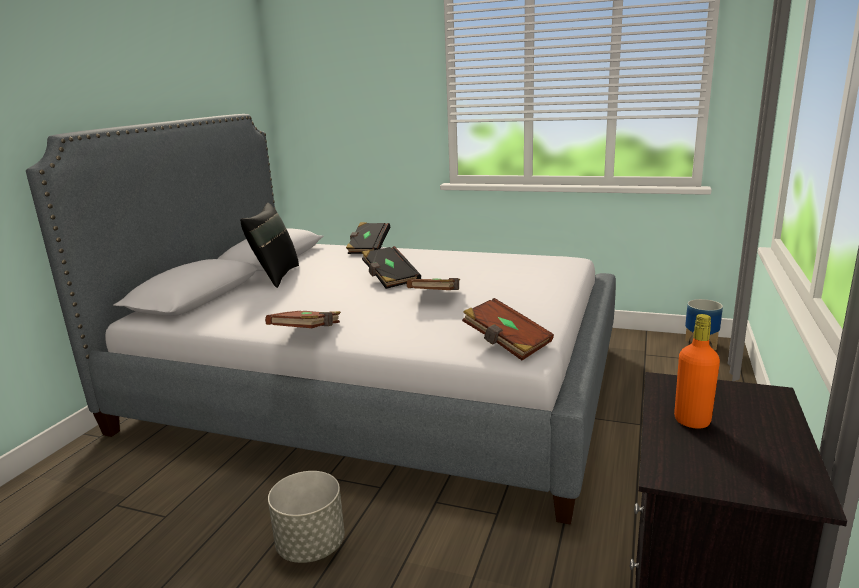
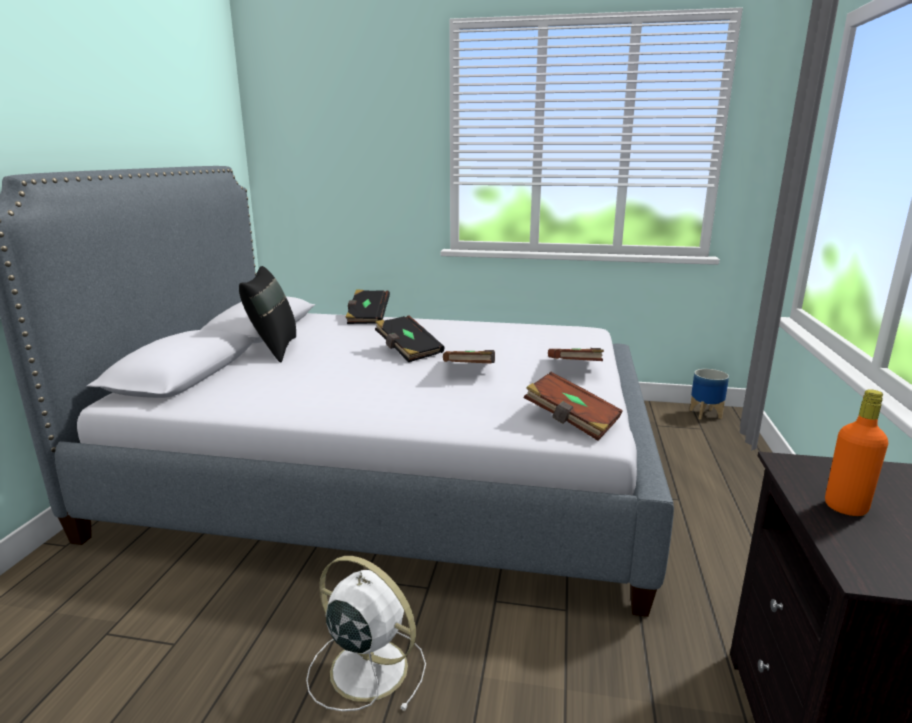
camera: 10 degrees left, 0 degrees up
brown book [265,311,341,328] -> brown book moved to [548,348,604,361]
grey planter [268,471,345,563] -> white fan [306,556,426,711]

